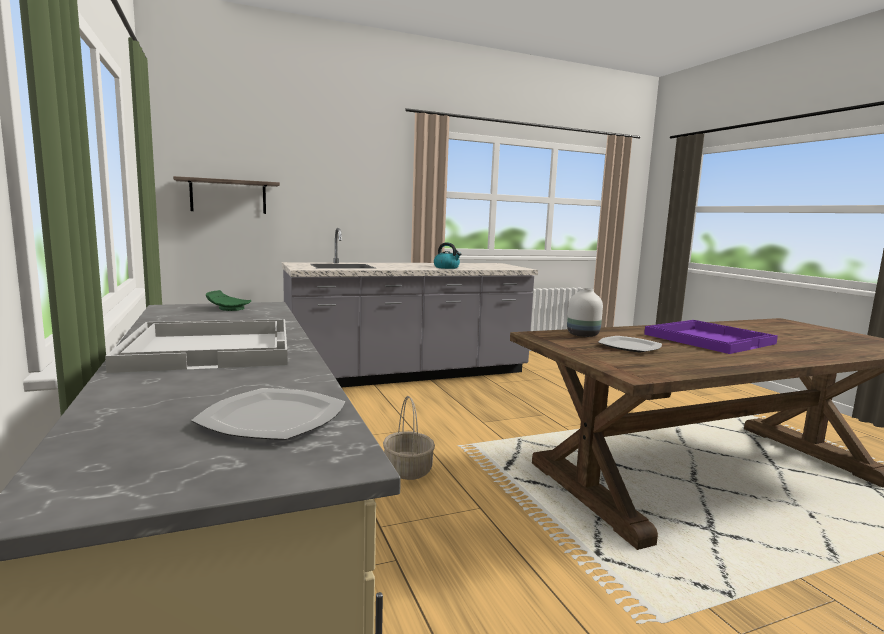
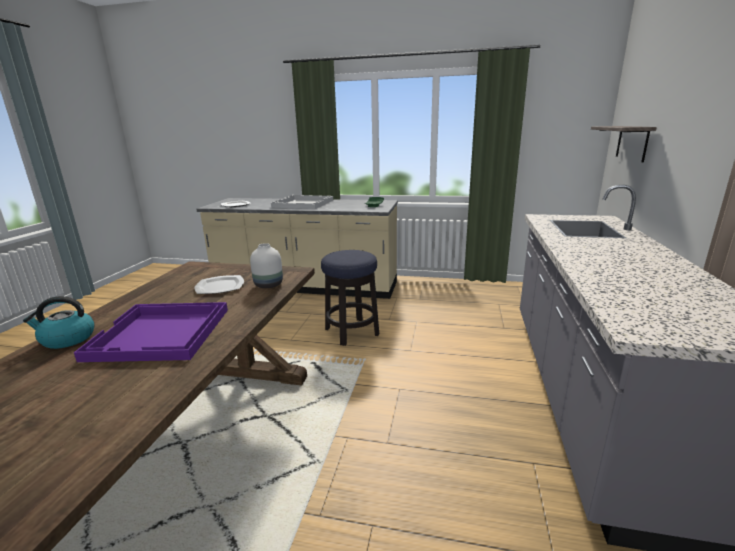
camera: 125 degrees right, 10 degrees up
basket [383,396,435,480] -> stool [321,250,379,346]
kettle [434,243,461,269] -> kettle moved to [23,296,95,349]

